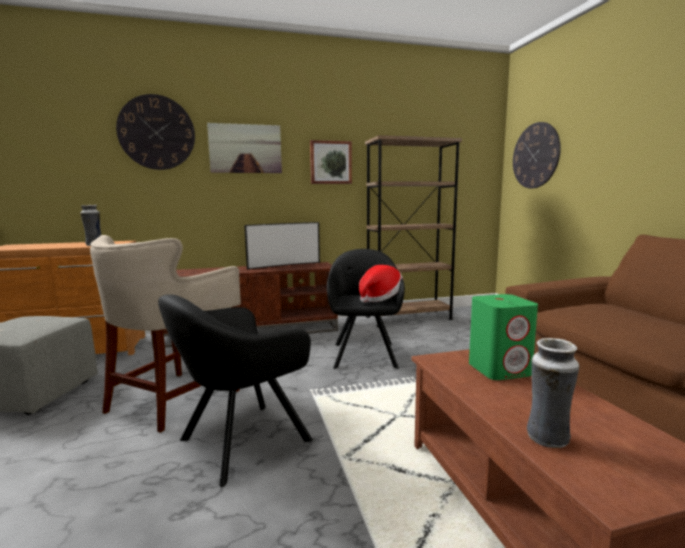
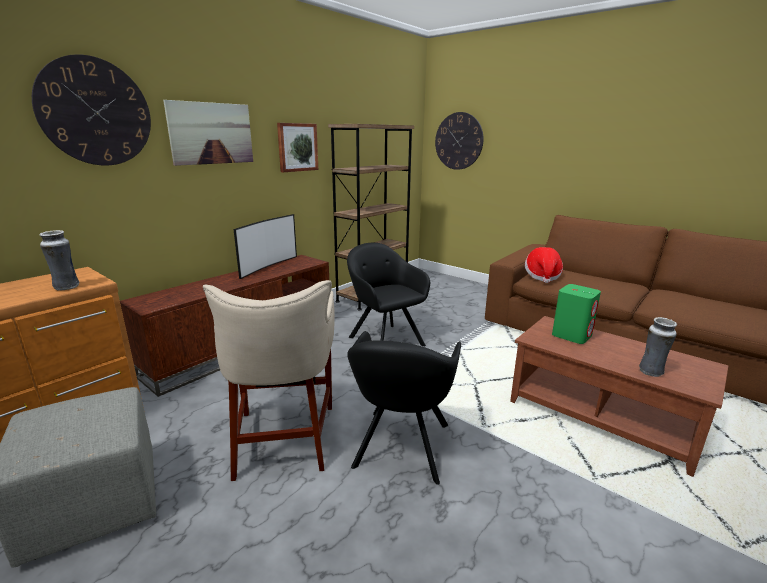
camera: 35 degrees left, 10 degrees up
hat [359,265,403,302] -> hat moved to [525,247,563,283]

